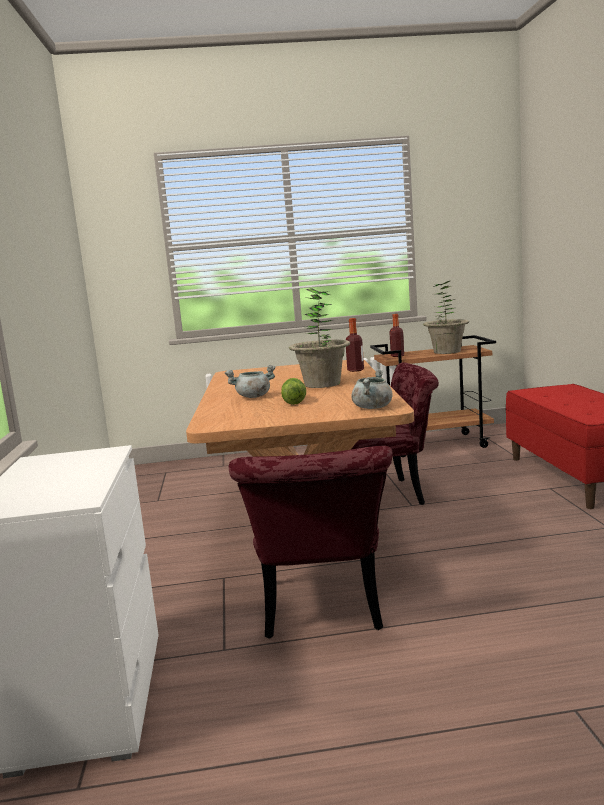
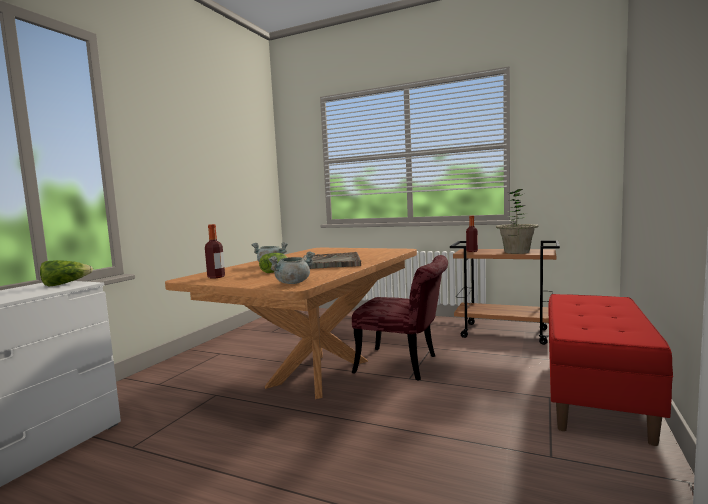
camera: 30 degrees right, 5 degrees down
red chair [229,446,393,639] -> none
potted plant [289,288,350,388] -> grey tray [303,252,361,269]
bottle [346,318,364,372] -> bottle moved to [205,224,225,279]
none -> lettuce [40,260,93,286]

